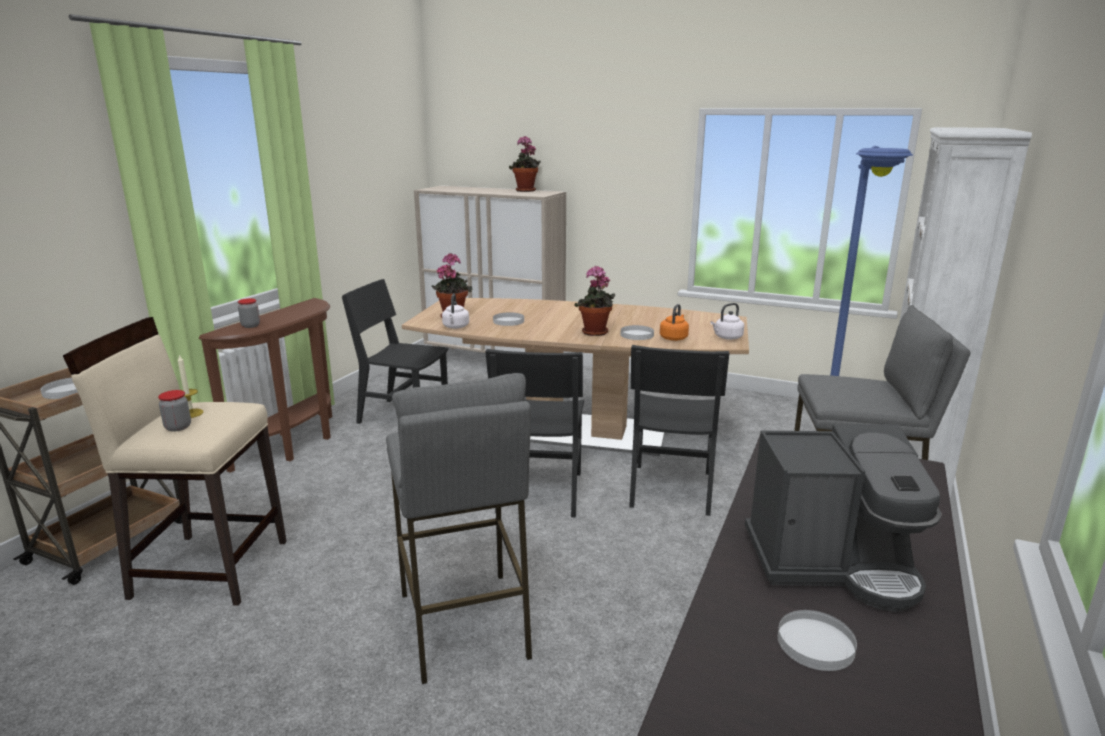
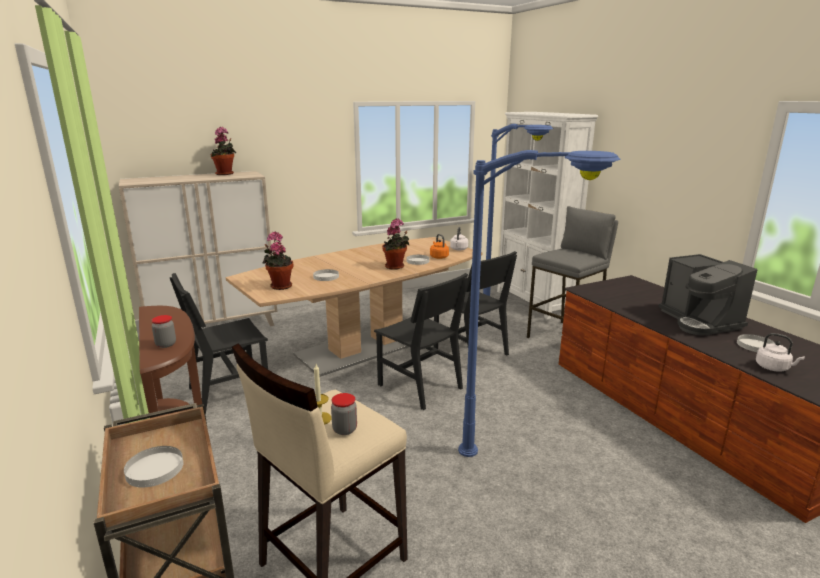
camera: 50 degrees left, 0 degrees up
grey stool [386,373,532,684] -> blue floor lamp [458,150,621,457]
white kettle [442,293,469,329] -> white kettle moved to [756,333,805,372]
coffee machine [745,424,942,612] -> coffee machine turned 120 degrees clockwise [658,254,757,336]

